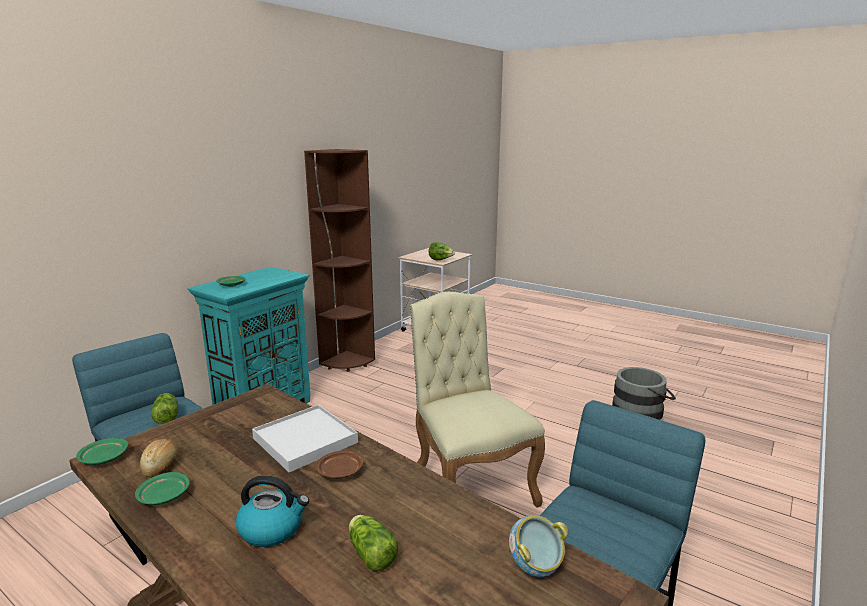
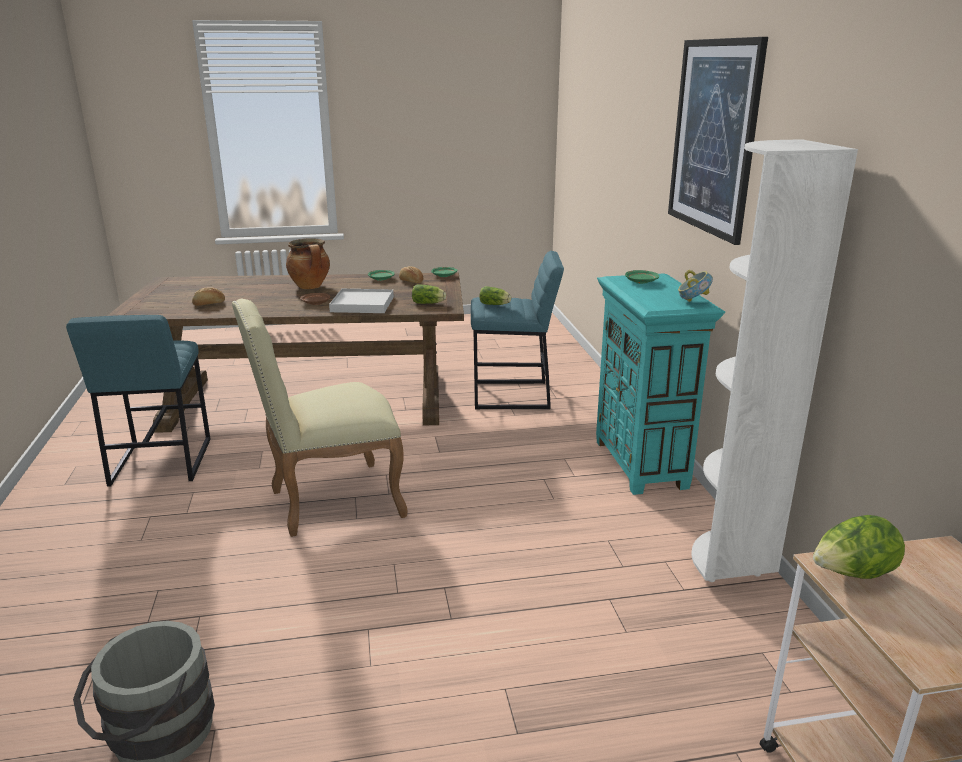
camera: 135 degrees right, 5 degrees up
kettle [236,476,309,547] -> cooking pot [286,238,330,289]
brown bookcase [304,149,375,372] -> white bookcase [691,139,858,582]
lettuce [349,515,398,571] -> lettuce moved to [412,284,446,304]
beige chair [410,291,545,508] -> beige chair turned 135 degrees clockwise [232,298,407,537]
bowl [508,515,568,577] -> bowl moved to [678,270,713,302]
none -> bread [192,287,225,306]
none -> picture [668,37,768,245]

